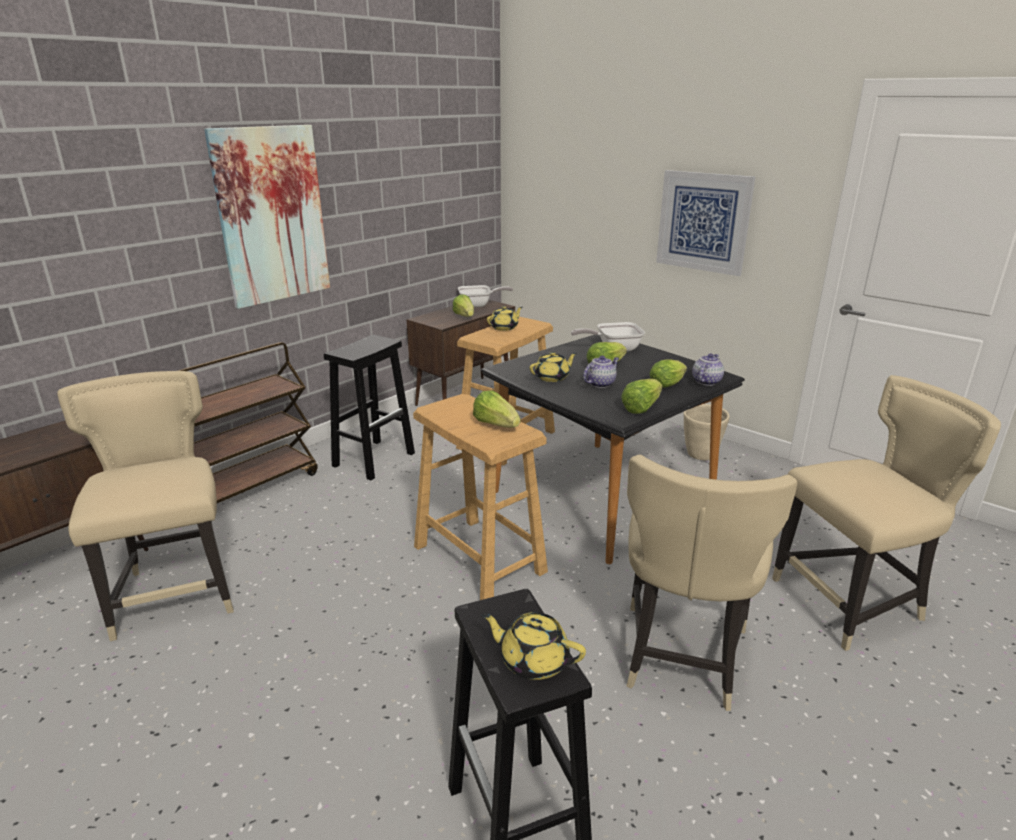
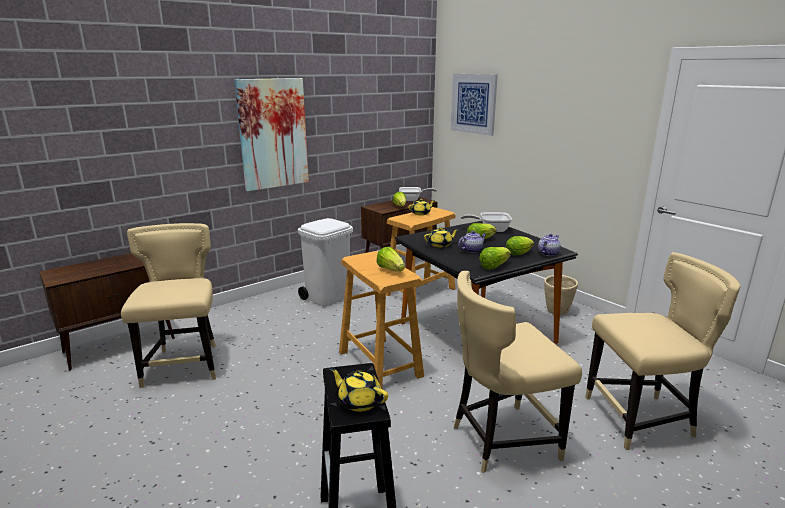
camera: 10 degrees right, 5 degrees down
brown cart [177,342,318,503] -> none
black stool [324,335,415,480] -> white trash can [298,218,353,306]
beige chair [627,455,797,711] -> beige chair turned 45 degrees clockwise [454,271,582,473]
picture [656,170,755,276] -> picture moved to [451,74,498,136]

